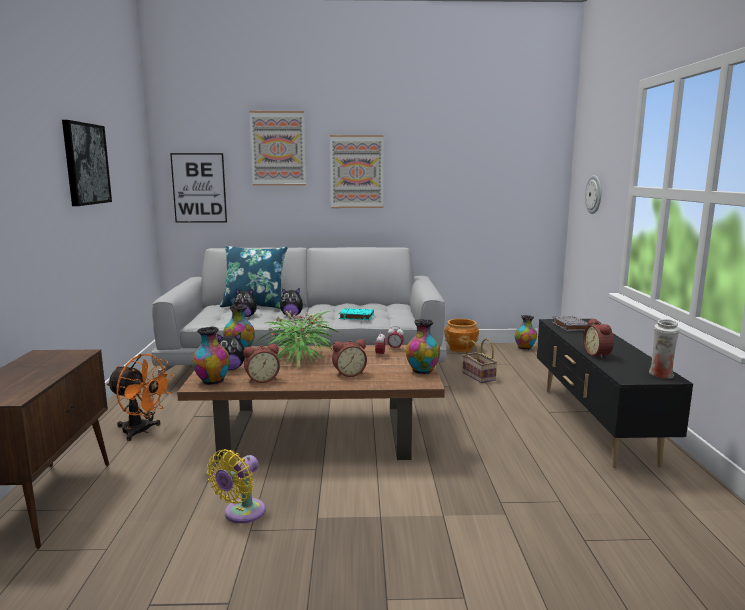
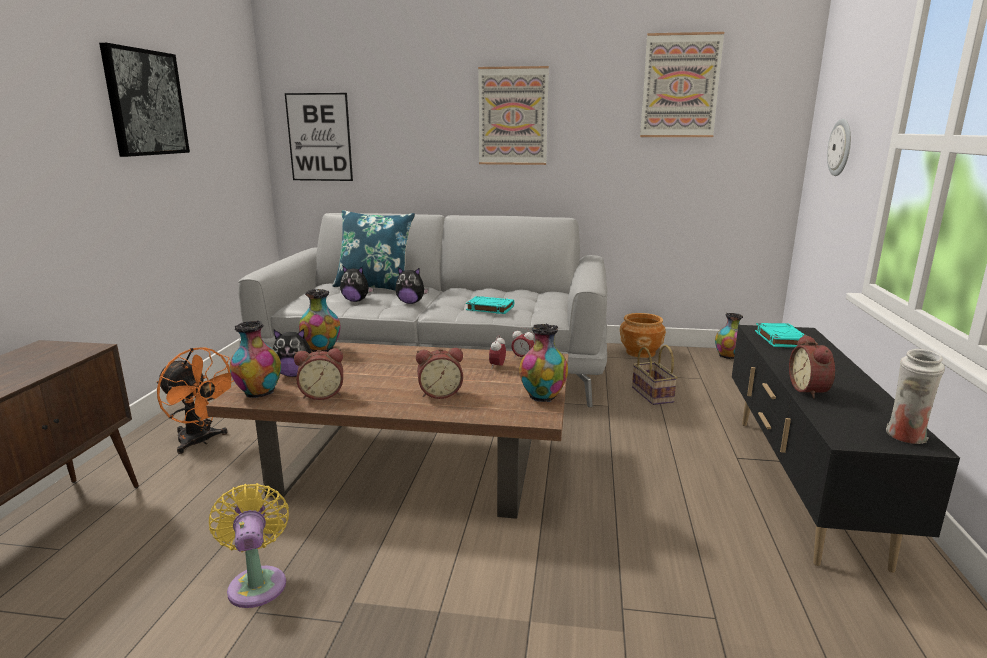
camera: 10 degrees right, 5 degrees up
yellow fan [207,449,266,523] -> yellow fan turned 120 degrees clockwise [209,483,289,608]
picture [249,111,306,185] -> picture moved to [640,32,724,137]
potted plant [252,311,340,367] -> none
grey book [552,316,588,331] -> turquoise book [755,323,807,347]

